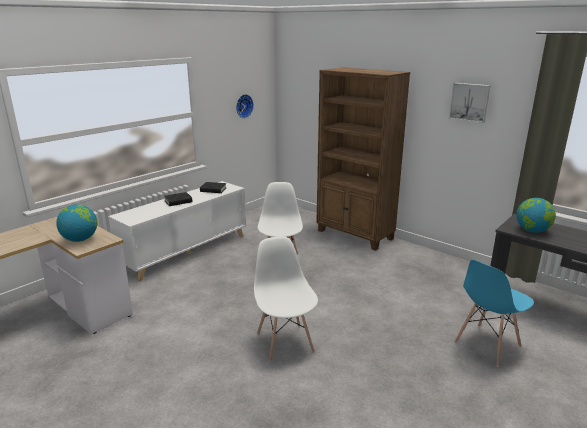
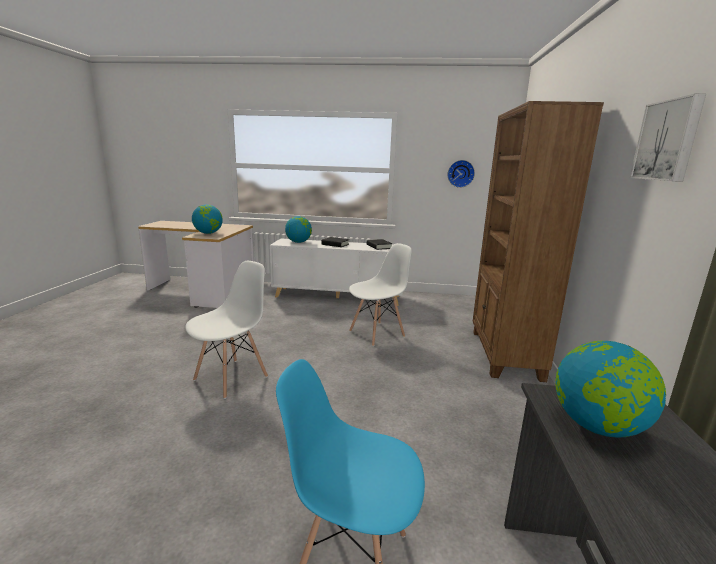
camera: 55 degrees right, 5 degrees down
none -> globe [285,216,312,243]

